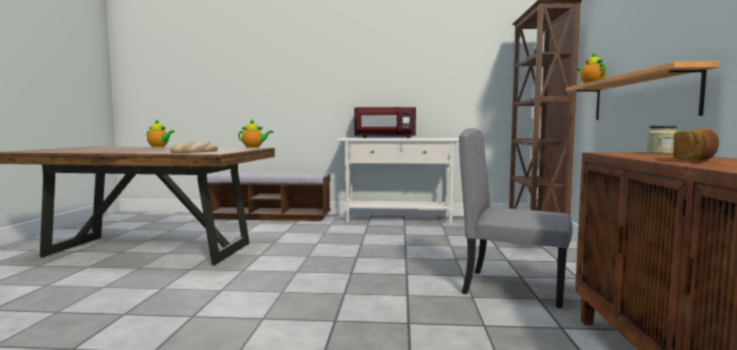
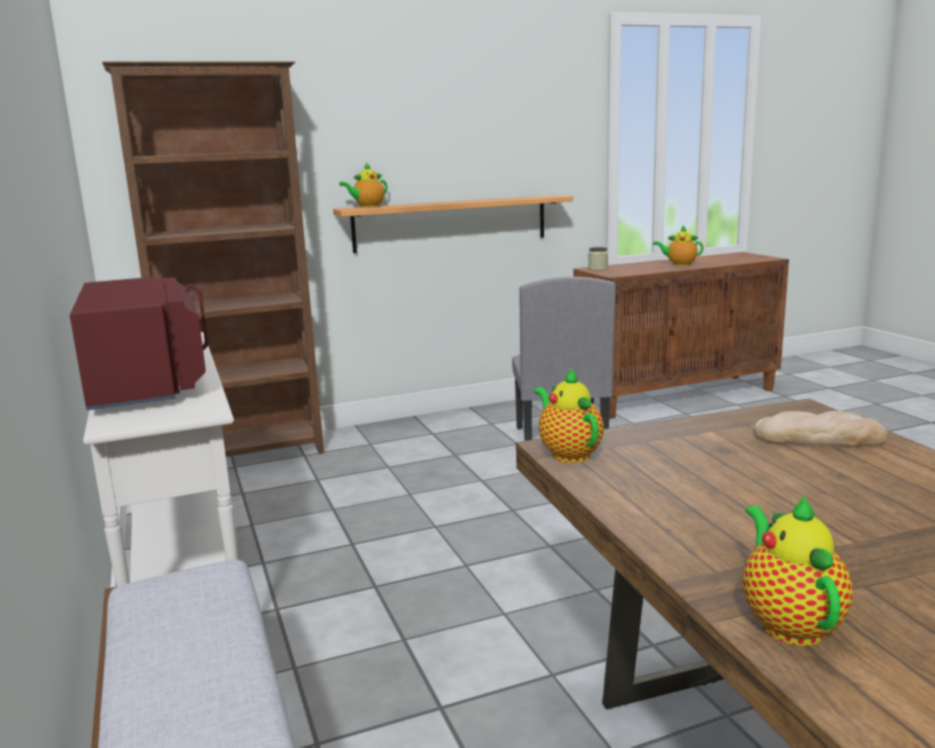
camera: 115 degrees left, 10 degrees up
bread [673,128,719,161] -> teapot [653,226,704,267]

